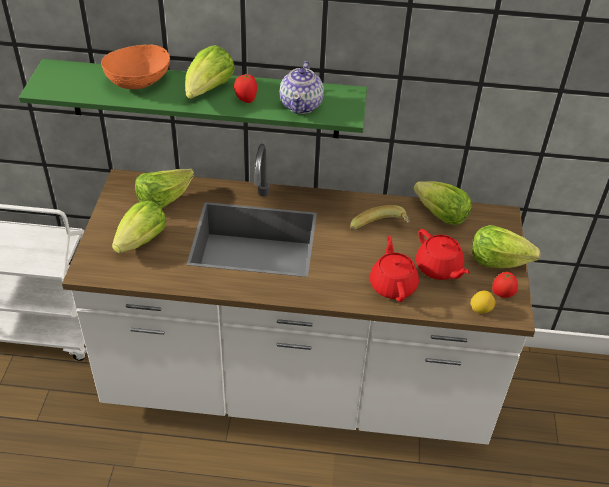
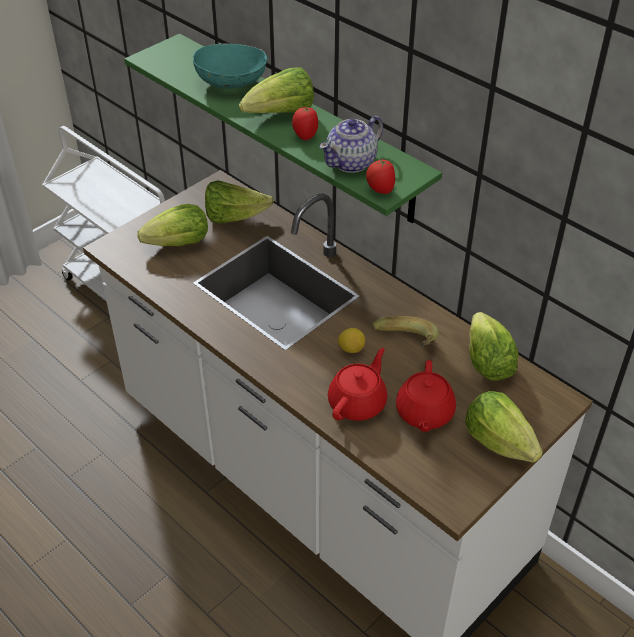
camera: 40 degrees right, 0 degrees up
orange bowl [101,44,170,89] -> turquoise bowl [192,43,268,89]
lemon [471,291,496,314] -> lemon moved to [338,328,365,353]
tomato [492,272,518,298] -> tomato moved to [366,159,395,194]

